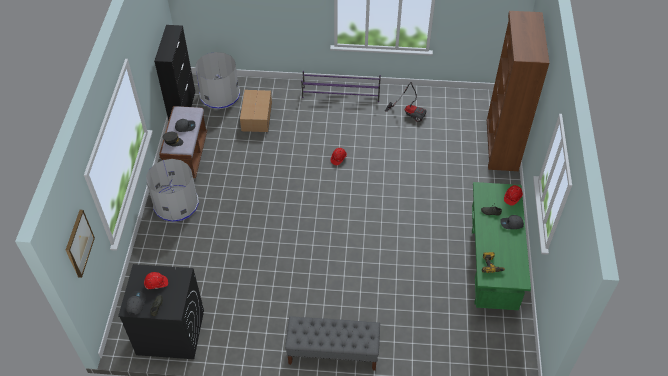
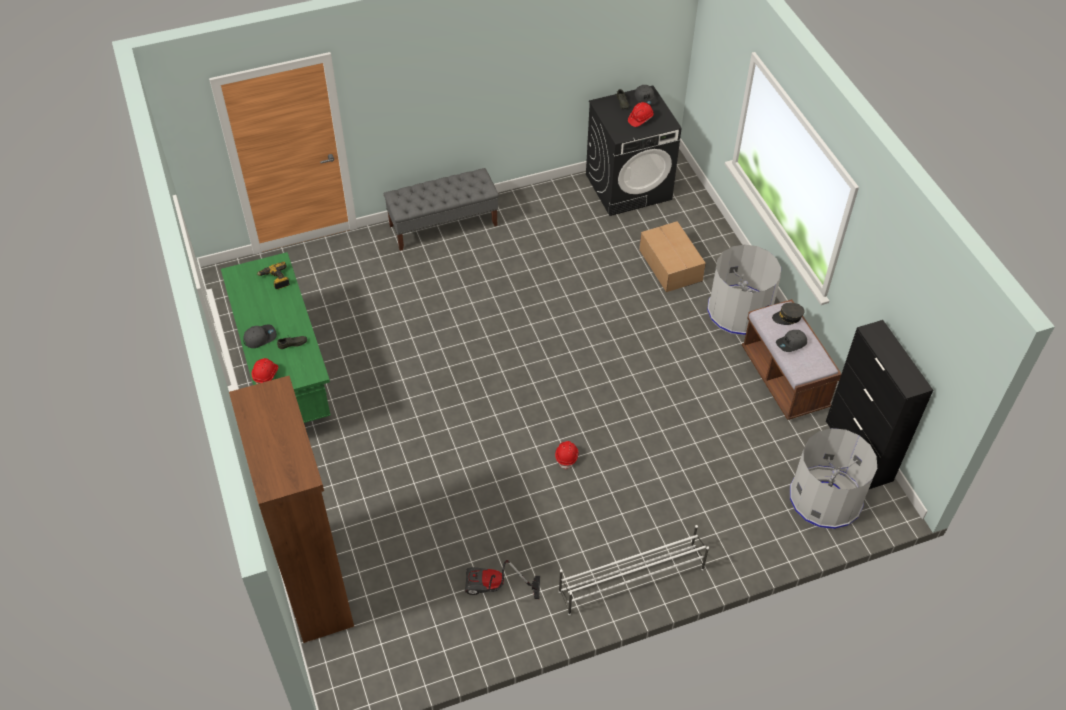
camera: 155 degrees right, 0 degrees up
picture [66,210,95,278] -> none
cardboard box [240,90,272,132] -> cardboard box moved to [639,221,706,292]
purple shoe rack [301,71,381,102] -> white shoe rack [559,525,709,615]

